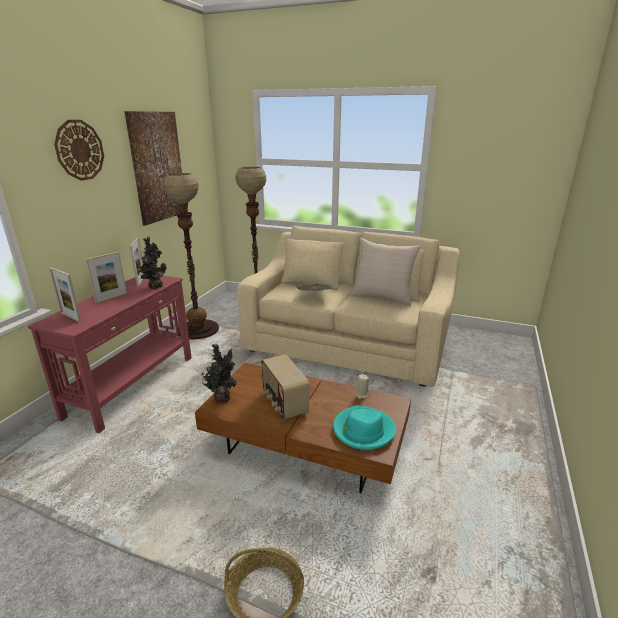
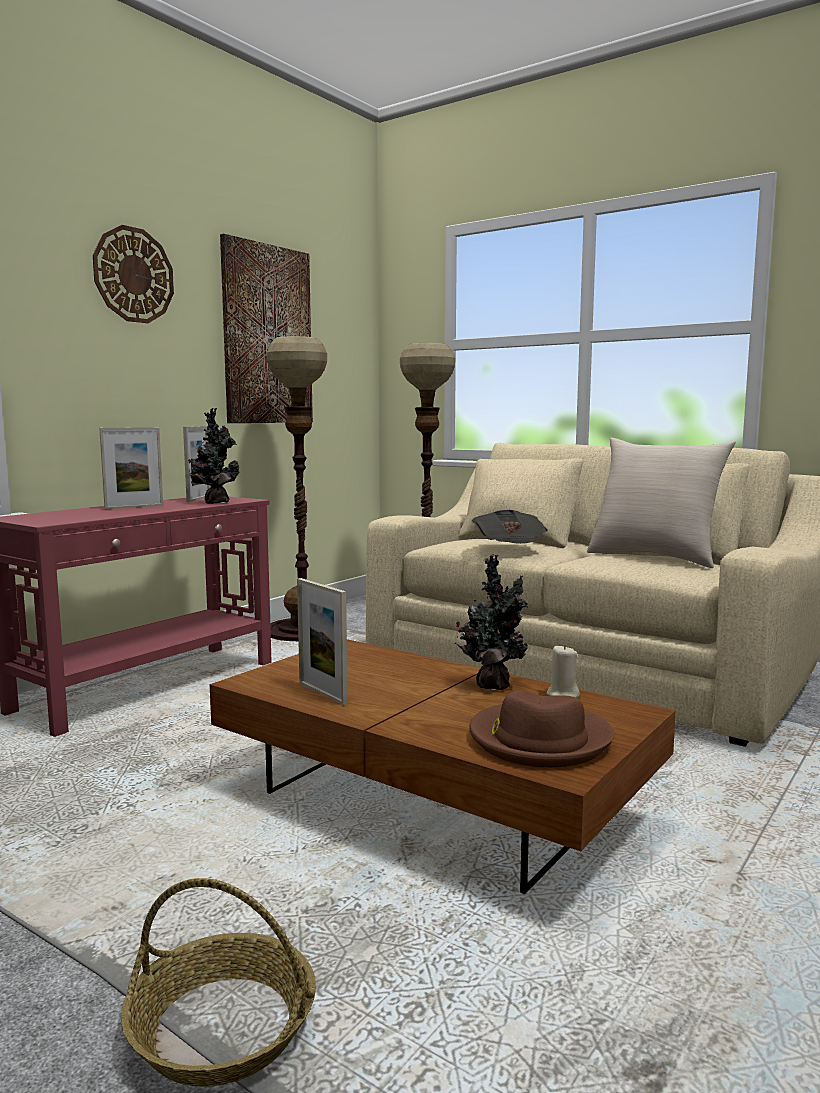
camera: 15 degrees right, 15 degrees down
picture frame [49,267,81,322] -> picture frame moved to [297,578,348,705]
potted plant [202,344,237,402] -> potted plant moved to [454,555,528,690]
radio [261,354,310,420] -> none
turquoise hat [333,405,396,450] -> brown hat [469,691,614,767]

